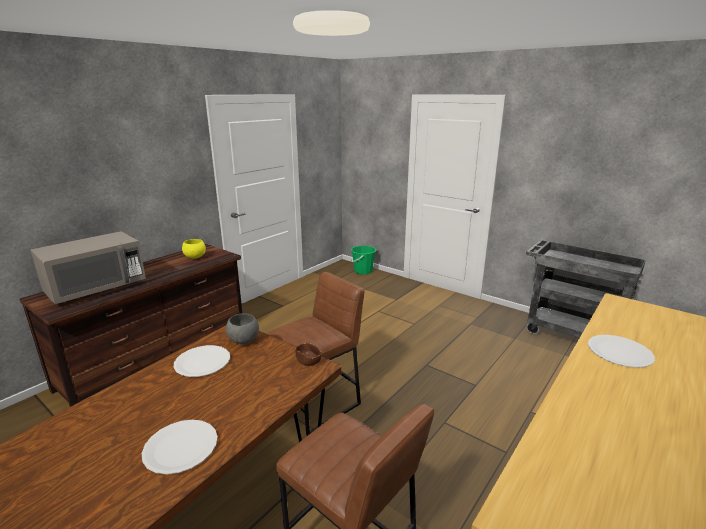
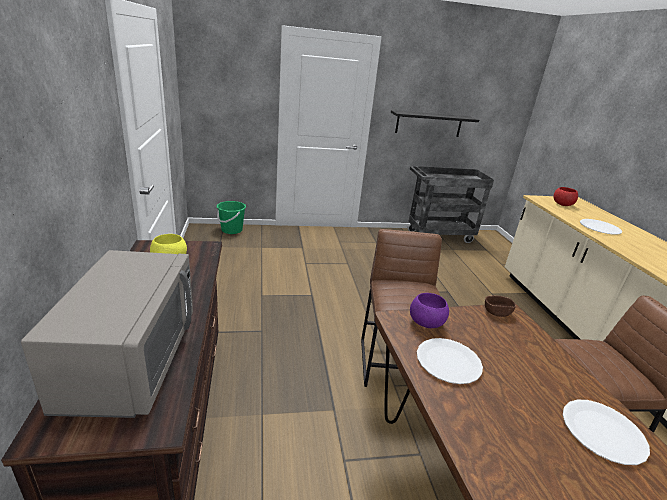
camera: 50 degrees left, 5 degrees up
grey bowl [226,313,259,344] -> purple bowl [410,293,449,328]
none -> black shelf [391,110,479,137]
none -> red bowl [553,187,578,206]

